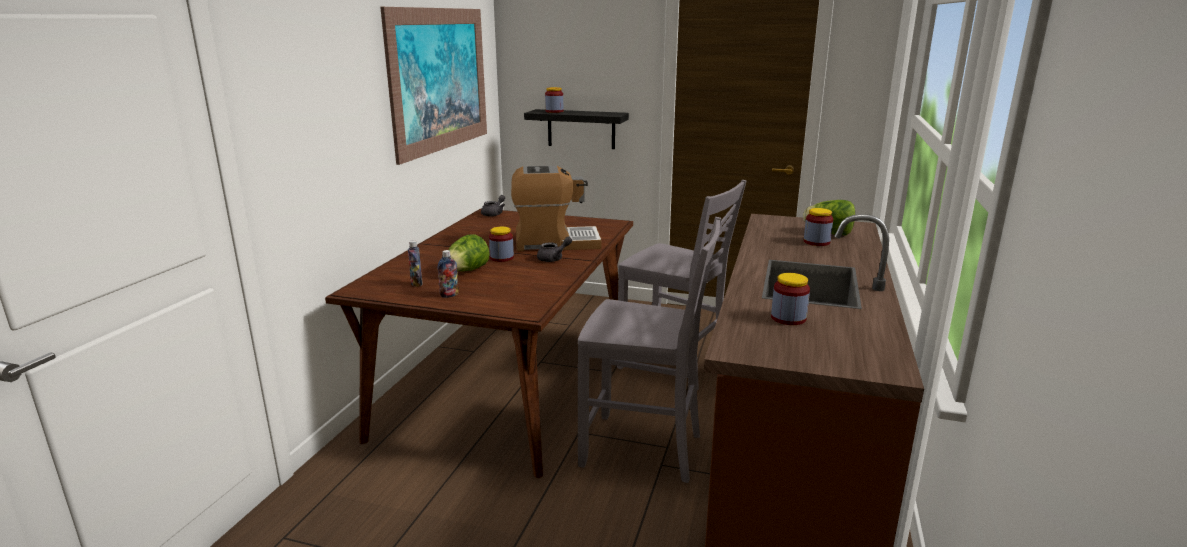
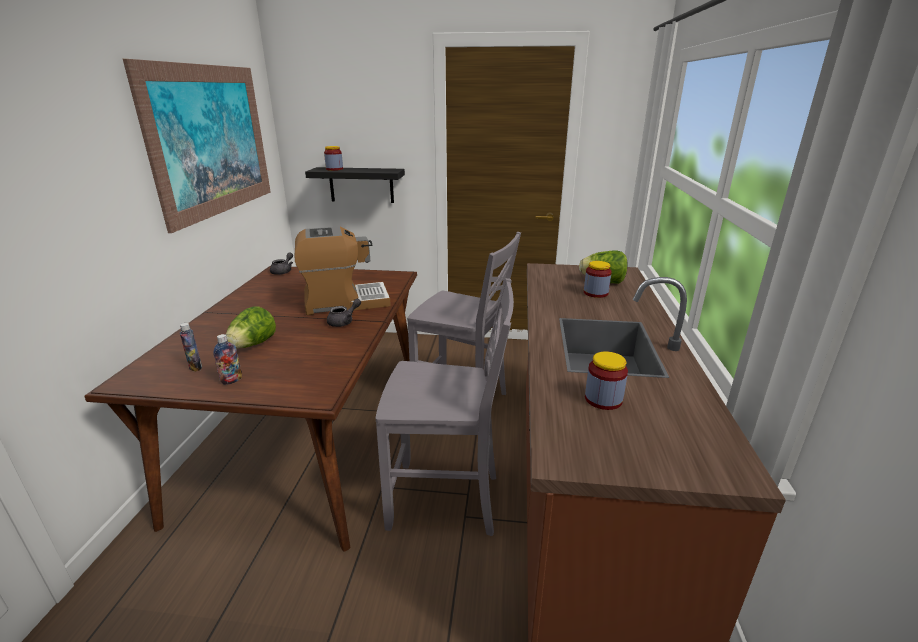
camera: 10 degrees left, 5 degrees up
jar [489,227,514,262] -> none

